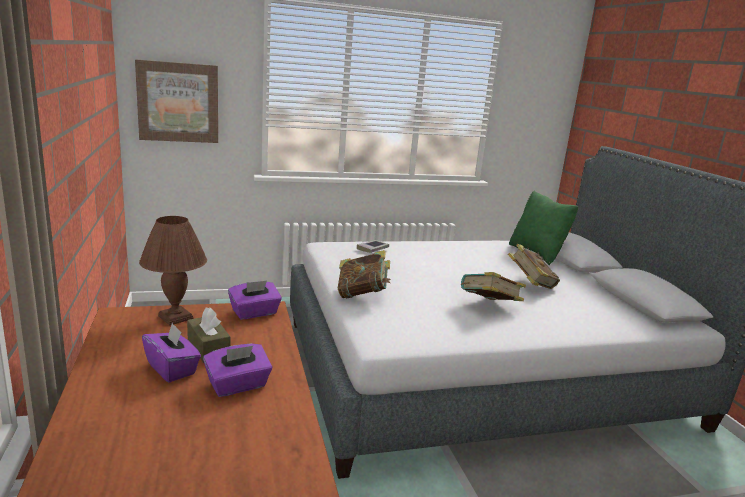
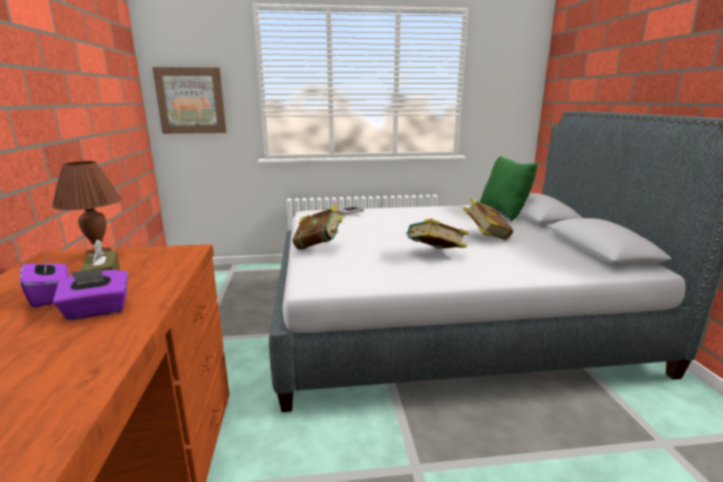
camera: 10 degrees right, 0 degrees up
purple tissue box [228,281,282,320] -> none

